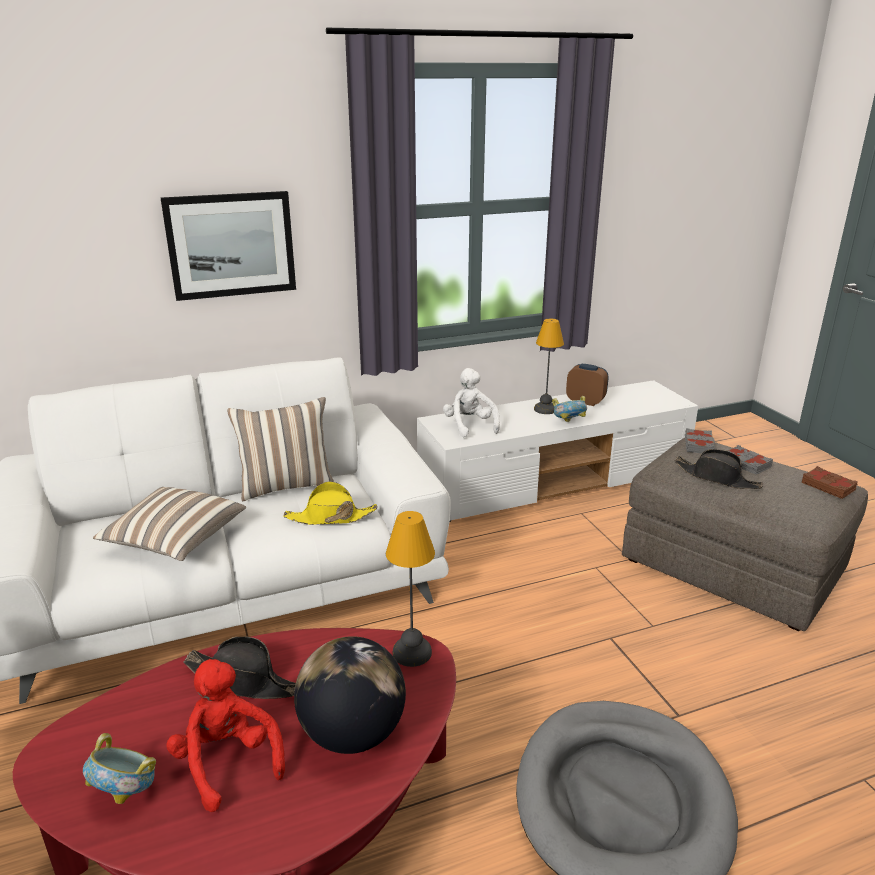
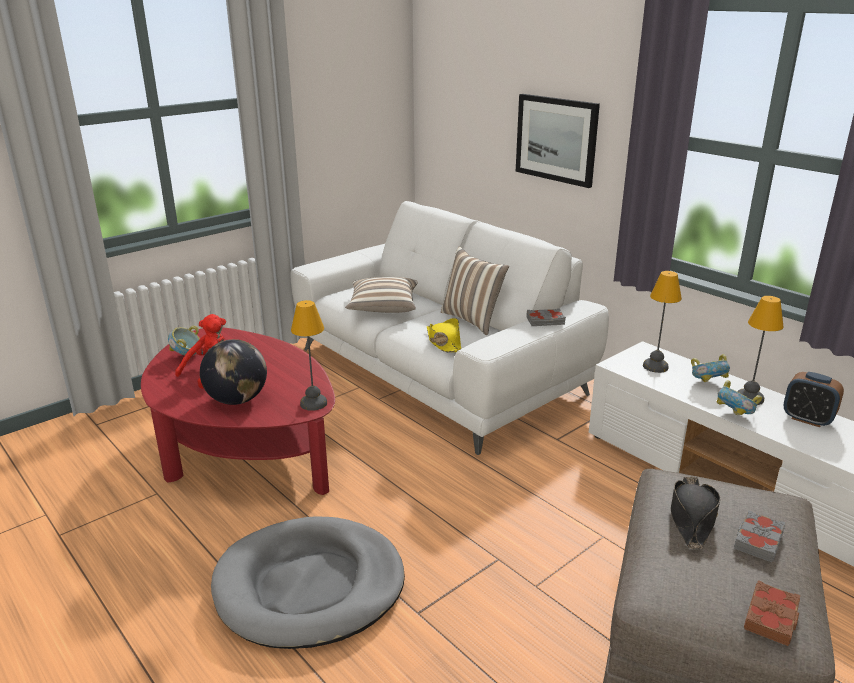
camera: 70 degrees right, 0 degrees up
black hat [184,637,296,699] -> none
white plush toy [443,368,500,437] -> table lamp [643,271,682,373]
alarm clock [566,364,608,406] -> alarm clock turned 120 degrees clockwise [783,372,844,427]
grey book [685,428,715,453] -> grey book moved to [526,308,566,326]
none -> bowl [691,354,730,382]

